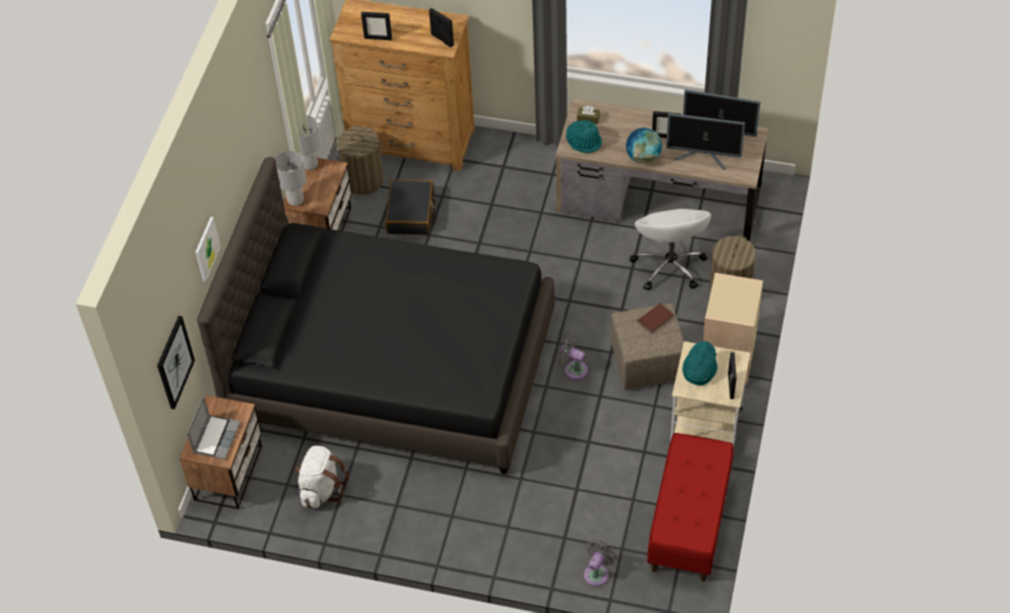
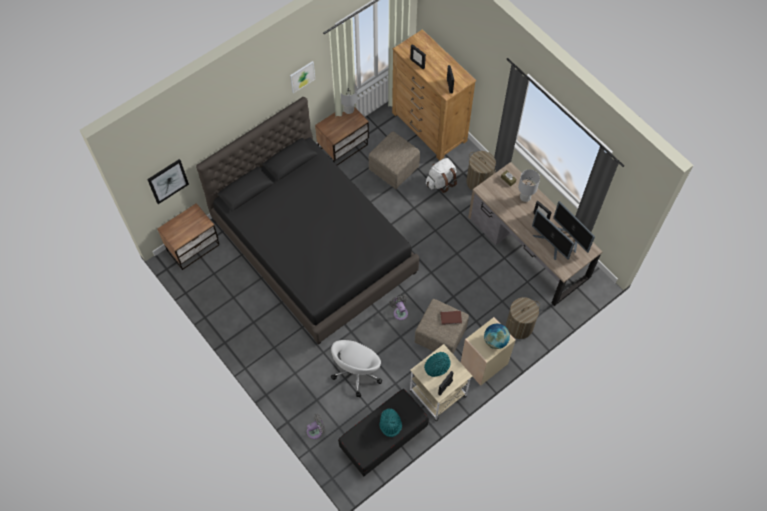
camera: 35 degrees right, 10 degrees up
laptop [187,396,240,460] -> none
picture [195,217,221,282] -> picture moved to [290,61,315,93]
grey table lamp [275,150,306,206] -> grey table lamp moved to [518,169,540,202]
white backpack [294,446,349,508] -> white backpack moved to [426,158,457,193]
laundry basket [334,126,384,195] -> laundry basket moved to [466,151,496,191]
black suitcase [385,180,435,235] -> beige ottoman [369,131,420,189]
turquoise hat [566,120,602,153] -> turquoise hat moved to [379,409,402,437]
globe [626,128,662,164] -> globe moved to [484,324,510,349]
white office chair [629,209,711,290] -> white office chair moved to [331,340,382,397]
red bench [647,433,734,582] -> black bench [338,389,429,476]

